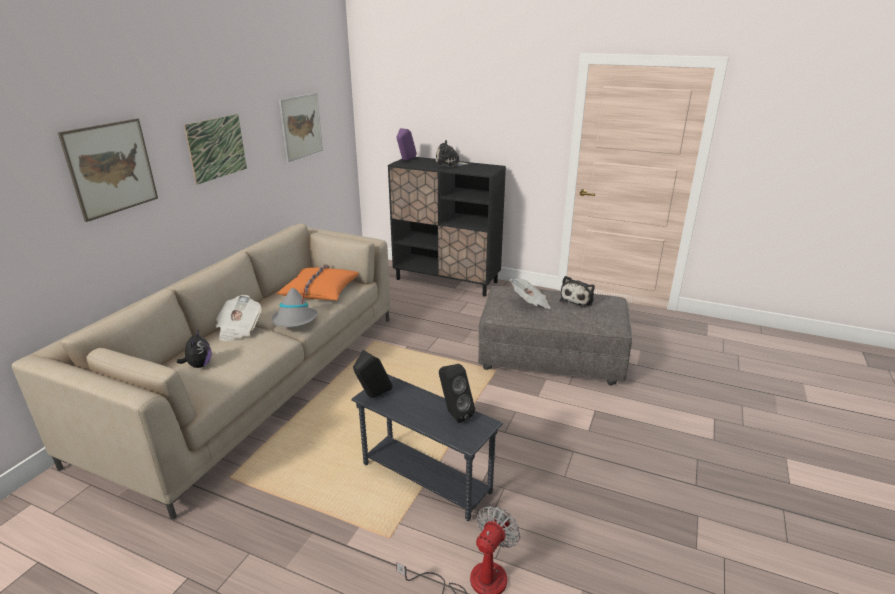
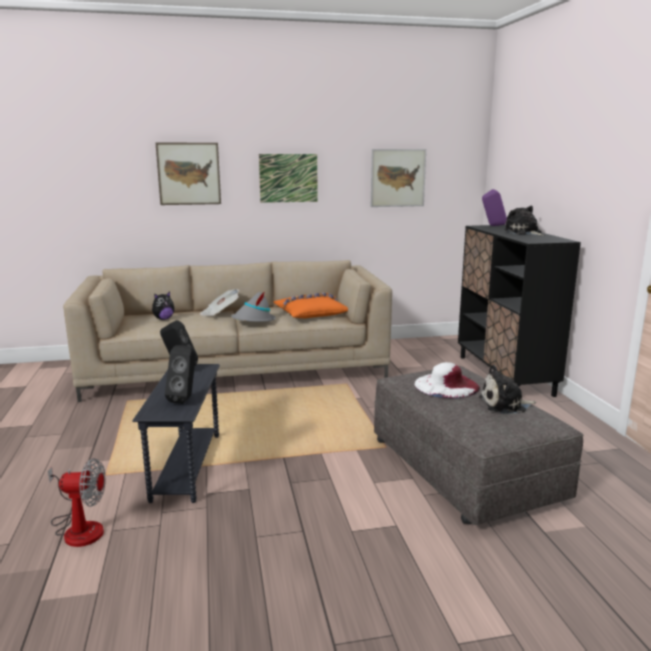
camera: 55 degrees right, 10 degrees down
newspaper [510,278,551,309] -> white hat [414,362,480,398]

